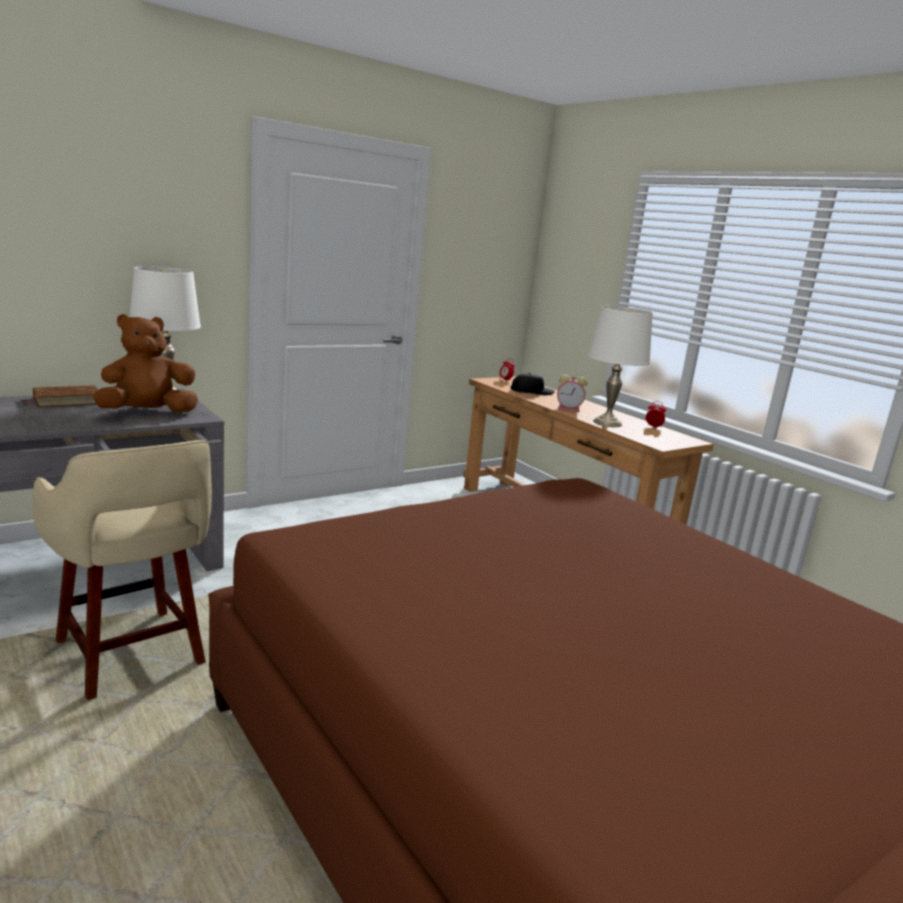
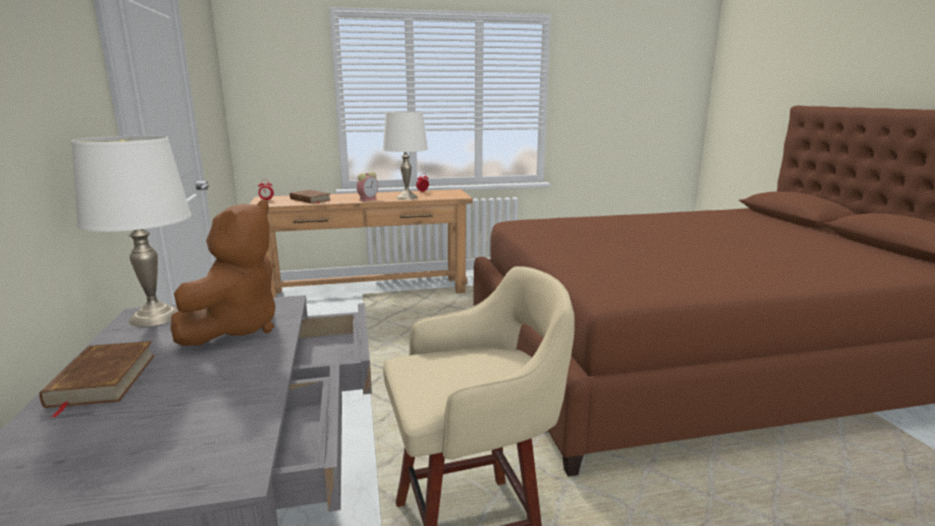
camera: 65 degrees left, 0 degrees up
brown plush toy [93,314,198,413] -> brown plush toy turned 150 degrees counterclockwise [171,200,276,346]
black cap [510,373,555,395] -> brown book [290,190,330,204]

